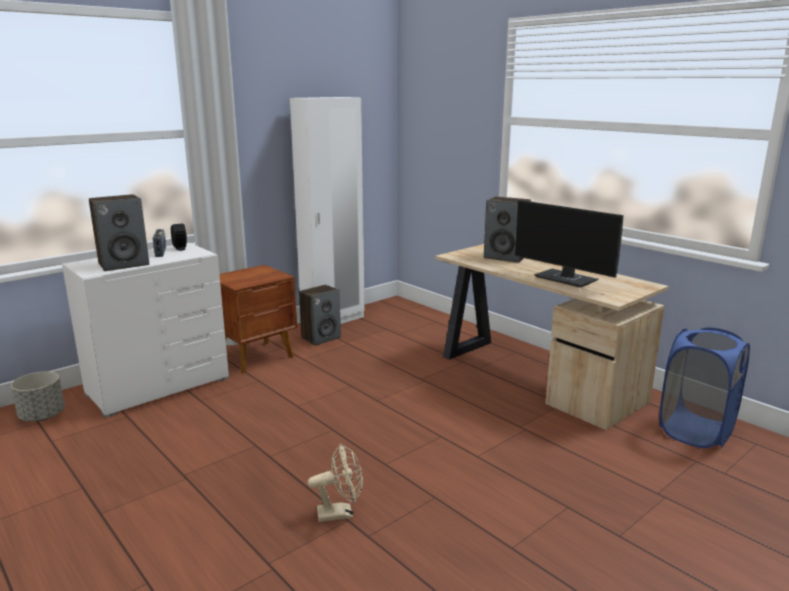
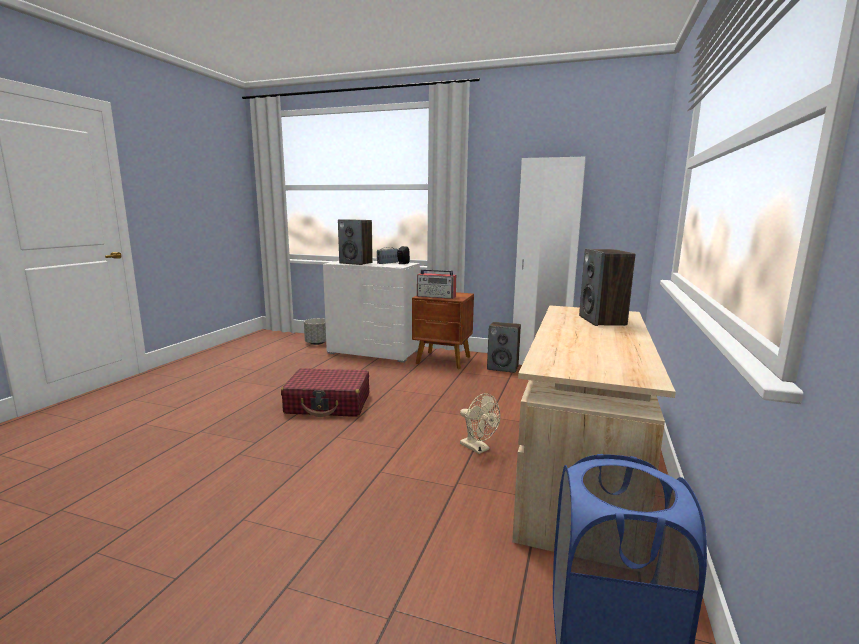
camera: 60 degrees right, 5 degrees down
beige fan [308,443,363,522] -> beige fan moved to [460,393,500,454]
monitor [514,200,623,288] -> none
none -> red suitcase [281,368,369,417]
none -> radio [417,269,456,299]

